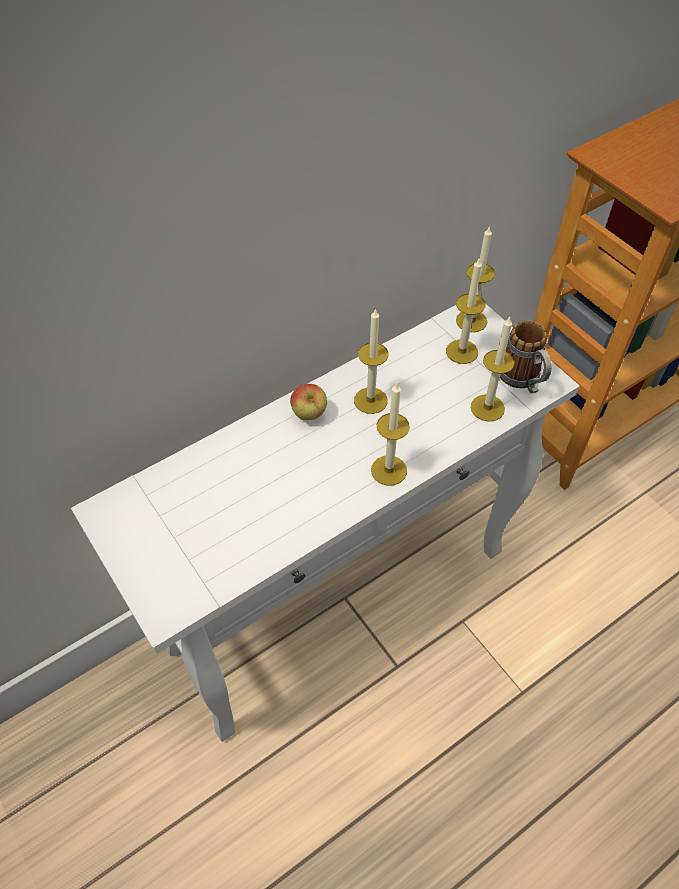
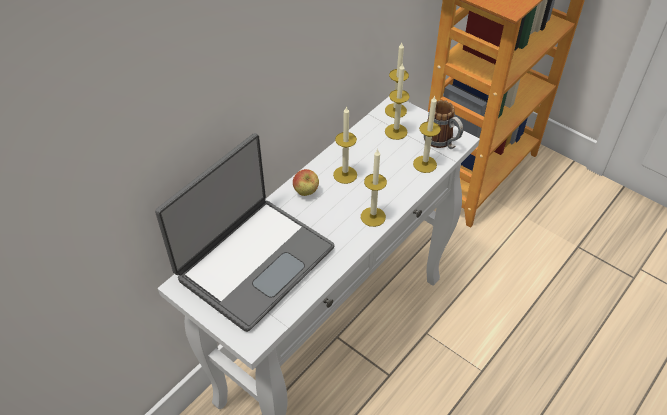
camera: 15 degrees left, 5 degrees down
none -> laptop [155,133,335,332]

